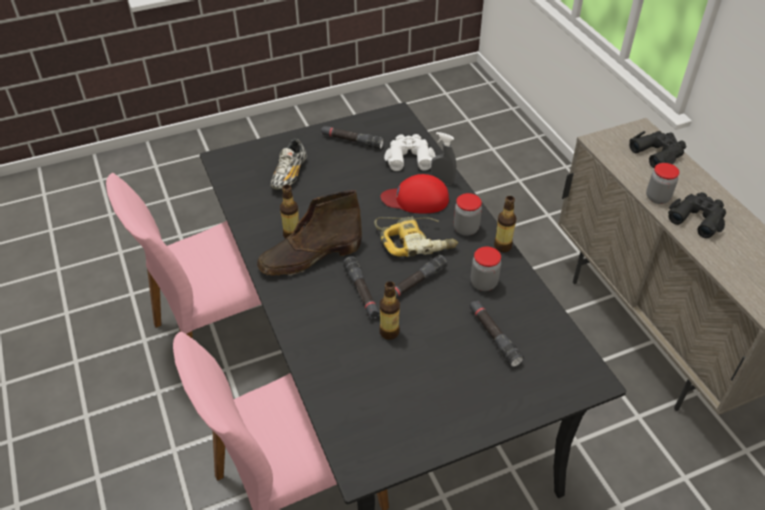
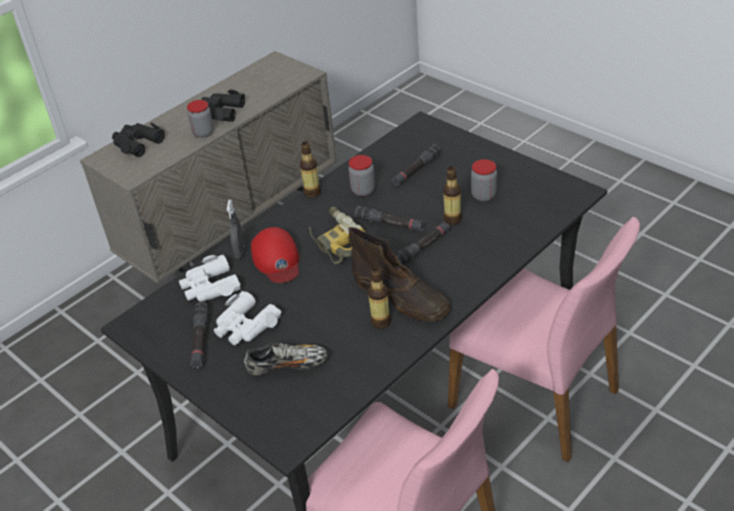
camera: 110 degrees left, 5 degrees down
jar [454,193,482,236] -> jar moved to [471,159,497,202]
none -> white binoculars [214,291,281,345]

